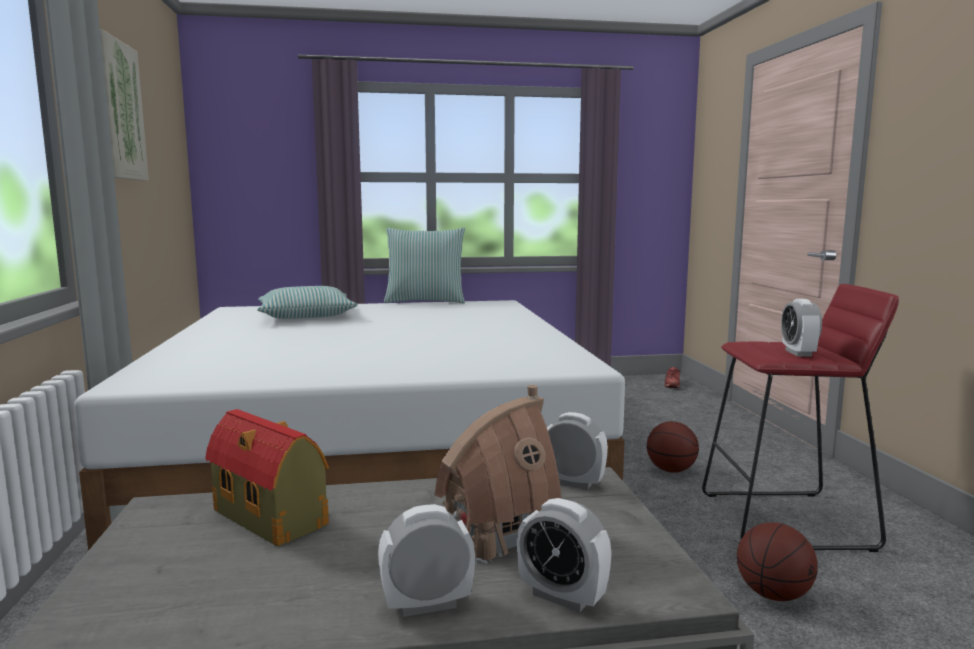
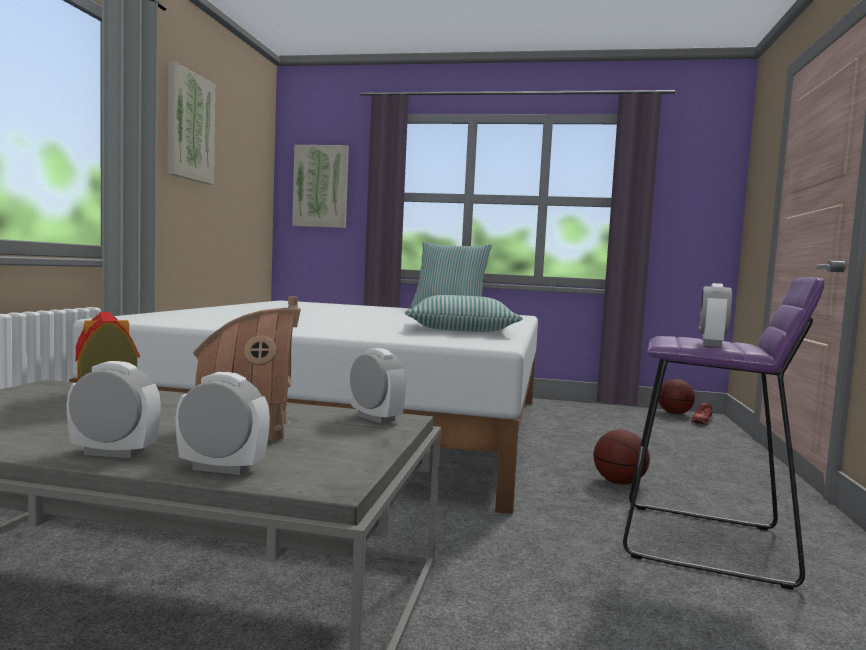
camera: 20 degrees right, 5 degrees down
pillow [257,286,358,319] -> pillow moved to [405,295,523,332]
alarm clock [517,498,611,612] -> alarm clock turned 135 degrees clockwise [176,372,270,475]
red stool [702,284,899,552] -> purple stool [623,277,825,590]
basketball [737,522,818,601] -> basketball moved to [658,379,695,414]
none -> picture [292,145,349,228]

